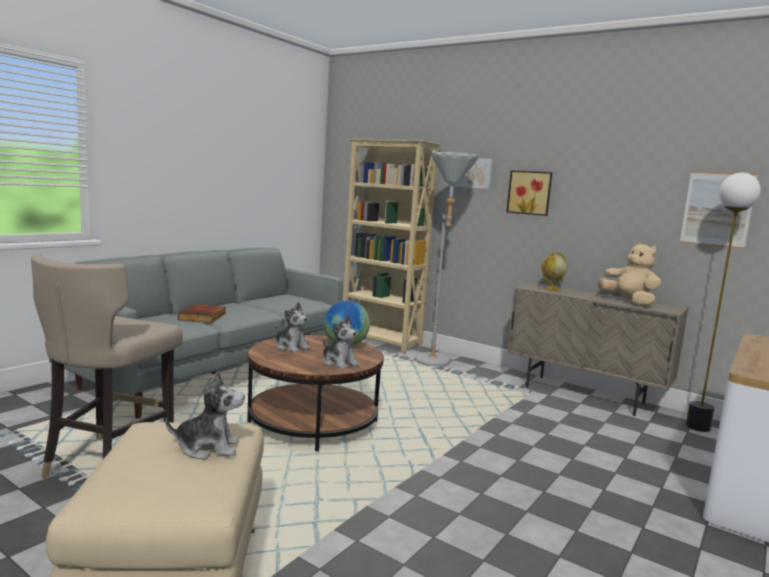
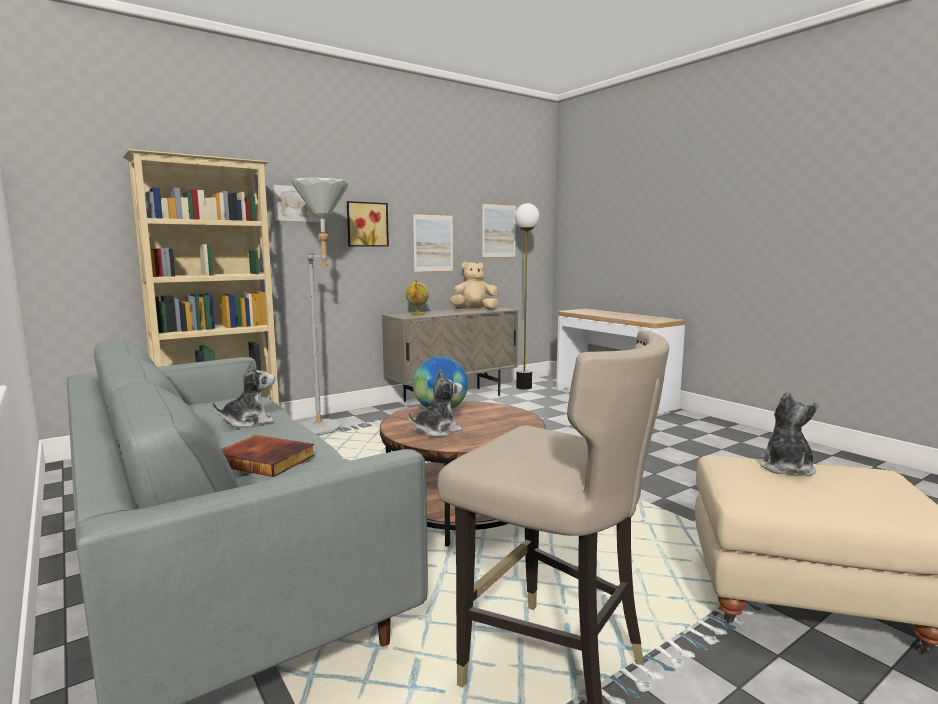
camera: 70 degrees left, 0 degrees up
plush toy [323,315,359,369] -> plush toy moved to [212,361,275,428]
none -> picture [413,213,453,273]

